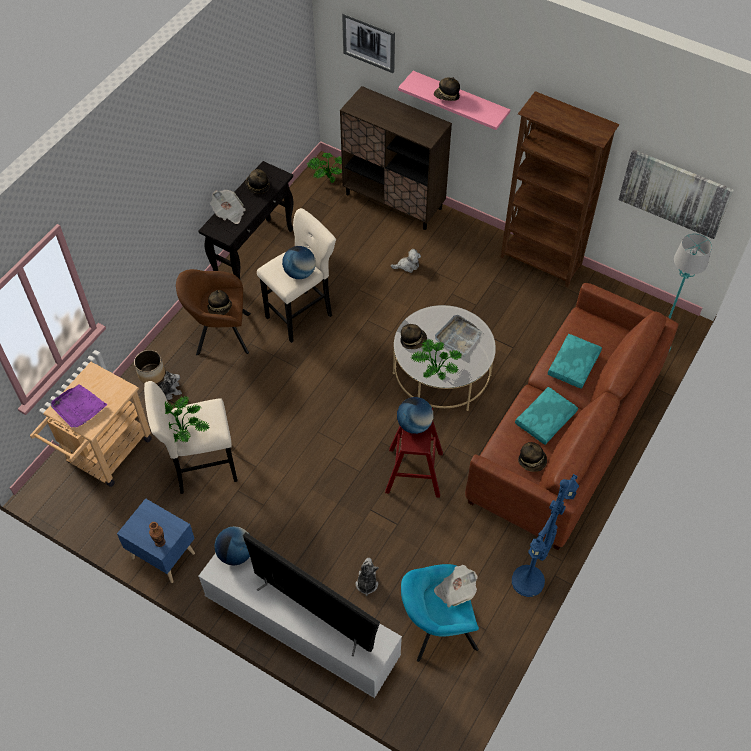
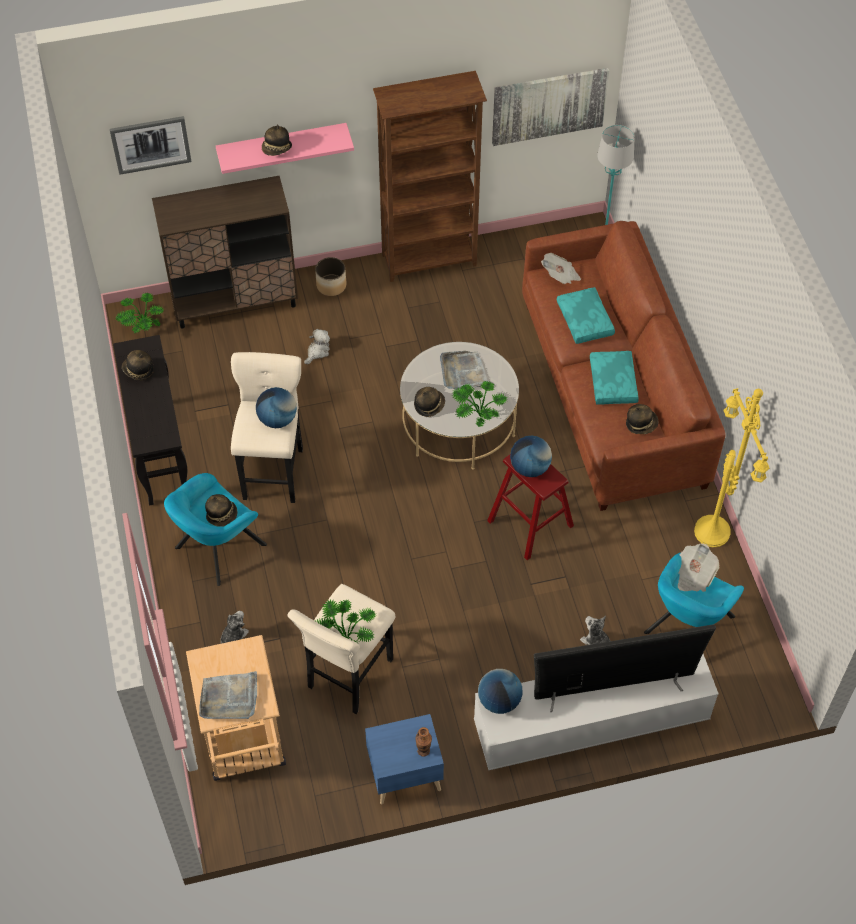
camera: 45 degrees left, 0 degrees up
purple tray [51,384,108,427] -> grey tray [199,671,257,719]
planter [134,350,165,384] -> planter moved to [315,257,346,296]
brown armchair [176,269,251,355] -> turquoise armchair [164,473,267,586]
newspaper [210,190,246,224] -> newspaper moved to [541,253,581,284]
blue floor lamp [512,474,579,597] -> yellow floor lamp [694,388,769,547]

